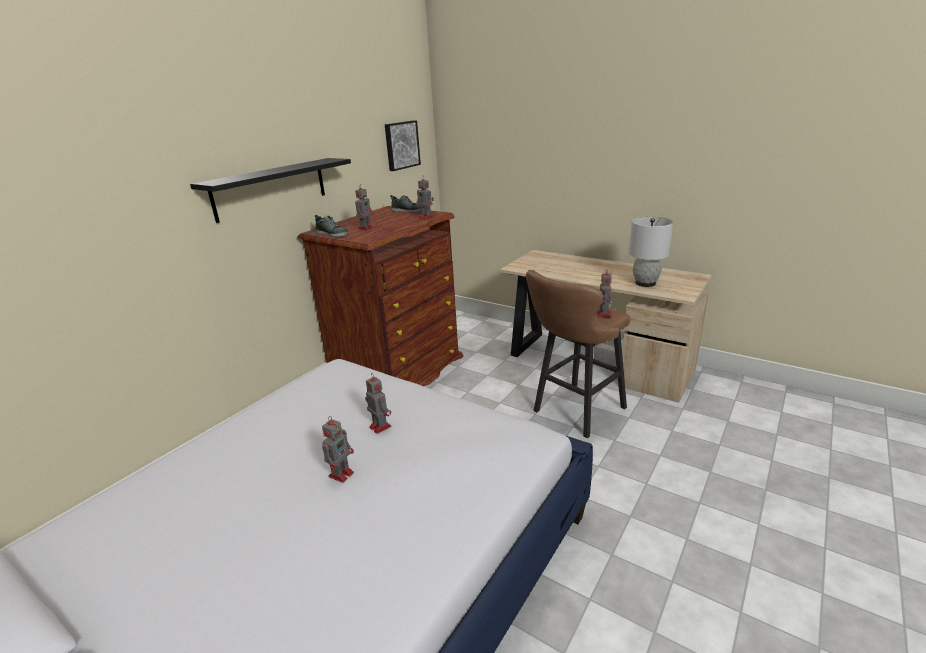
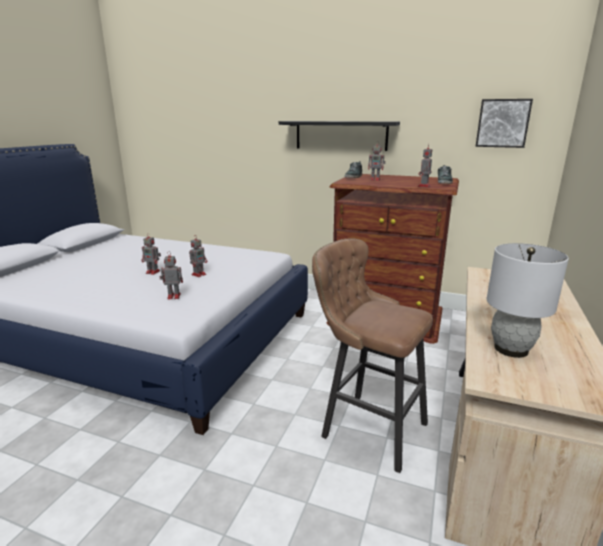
camera: 75 degrees right, 5 degrees down
toy robot [596,273,612,317] -> toy robot moved to [159,251,183,299]

